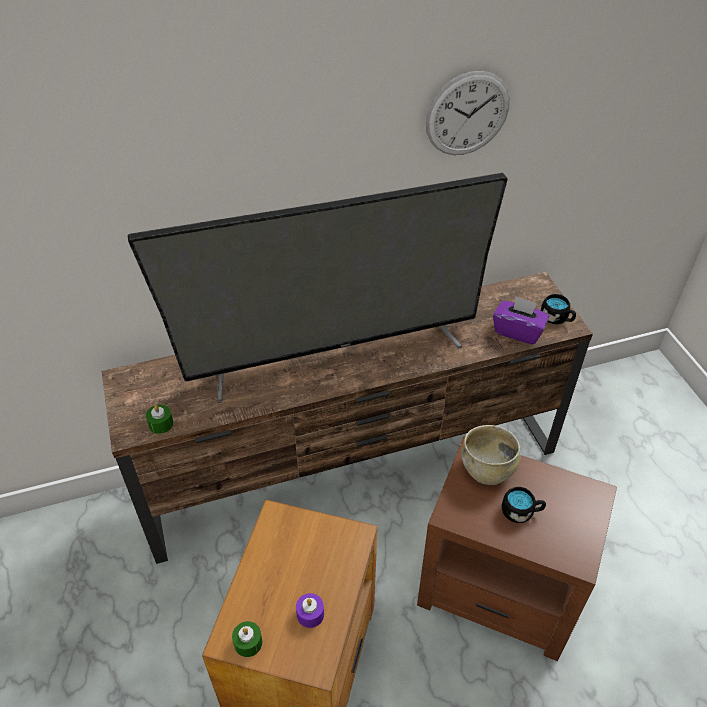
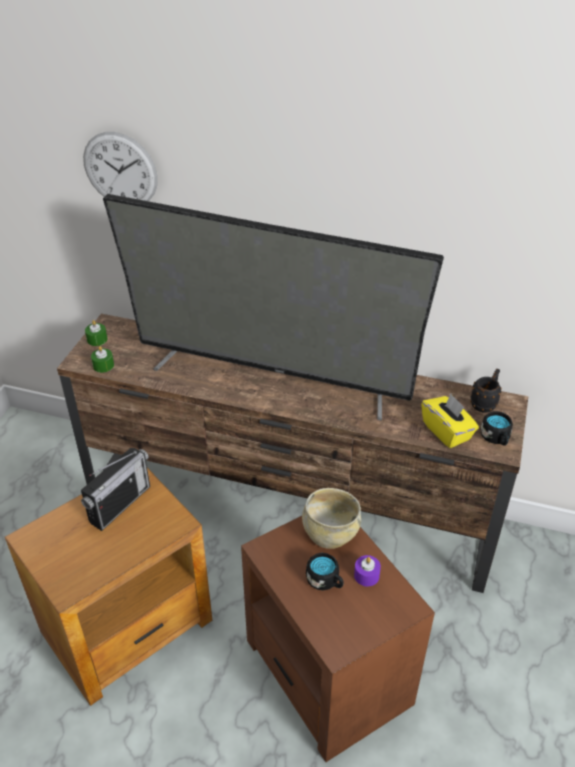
camera: 35 degrees right, 5 degrees down
green candle [232,621,262,657] -> green candle moved to [85,320,107,346]
purple candle [296,593,324,628] -> purple candle moved to [354,555,381,587]
wall clock [426,71,510,155] -> wall clock moved to [83,132,158,201]
purple tissue box [493,296,549,344] -> yellow tissue box [421,393,479,448]
none -> radio [81,448,150,531]
none -> black mug [470,369,502,413]

